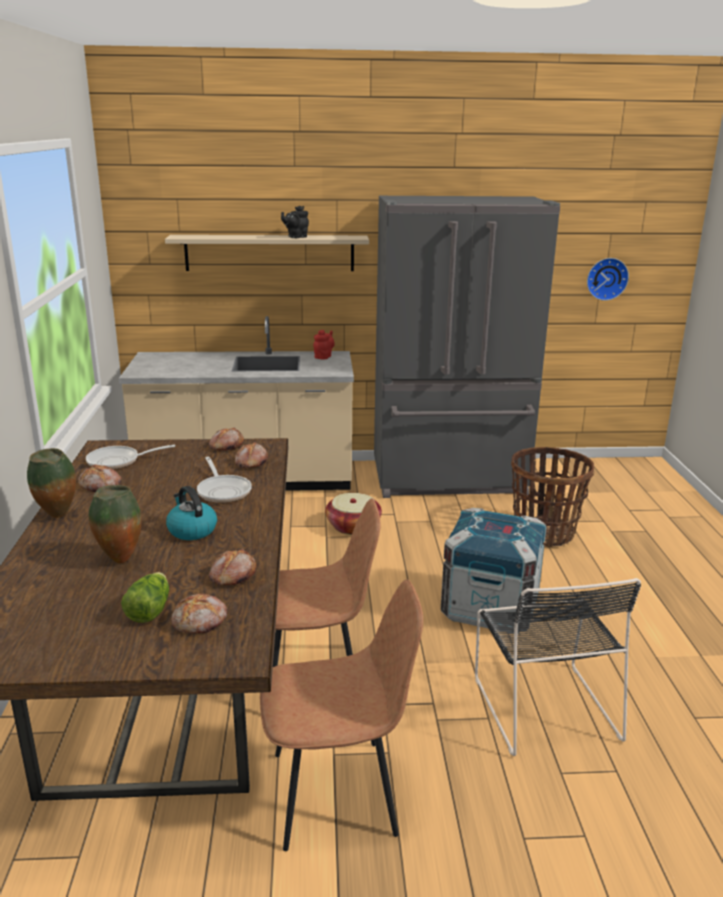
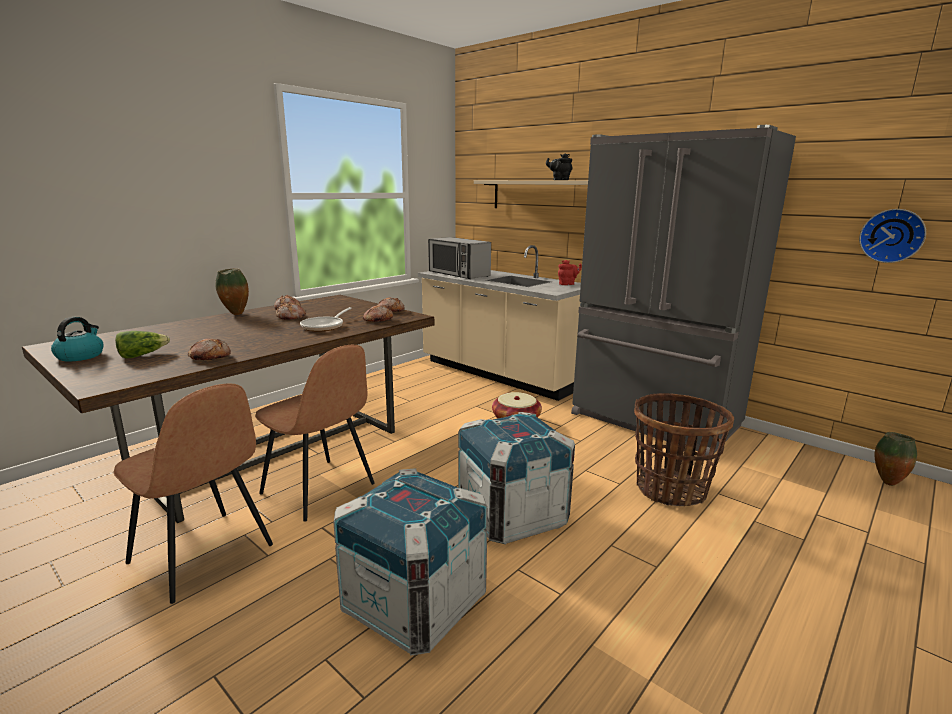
camera: 45 degrees right, 5 degrees down
frying pan [86,444,175,470] -> none
vase [89,485,141,563] -> vase moved to [875,432,917,486]
kettle [166,486,217,540] -> kettle moved to [51,317,104,361]
bread [171,594,227,633] -> bread moved to [276,302,306,320]
black chair [475,578,641,756] -> crate [334,468,488,656]
none -> microwave [428,237,491,279]

